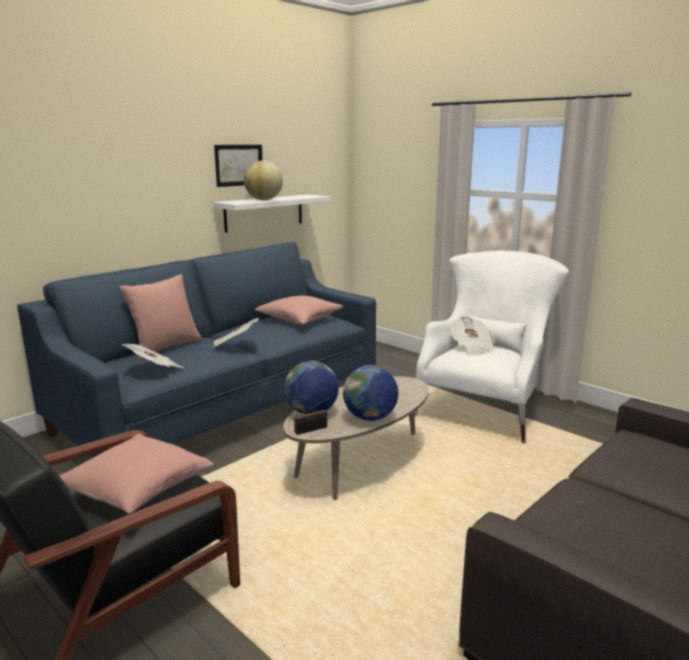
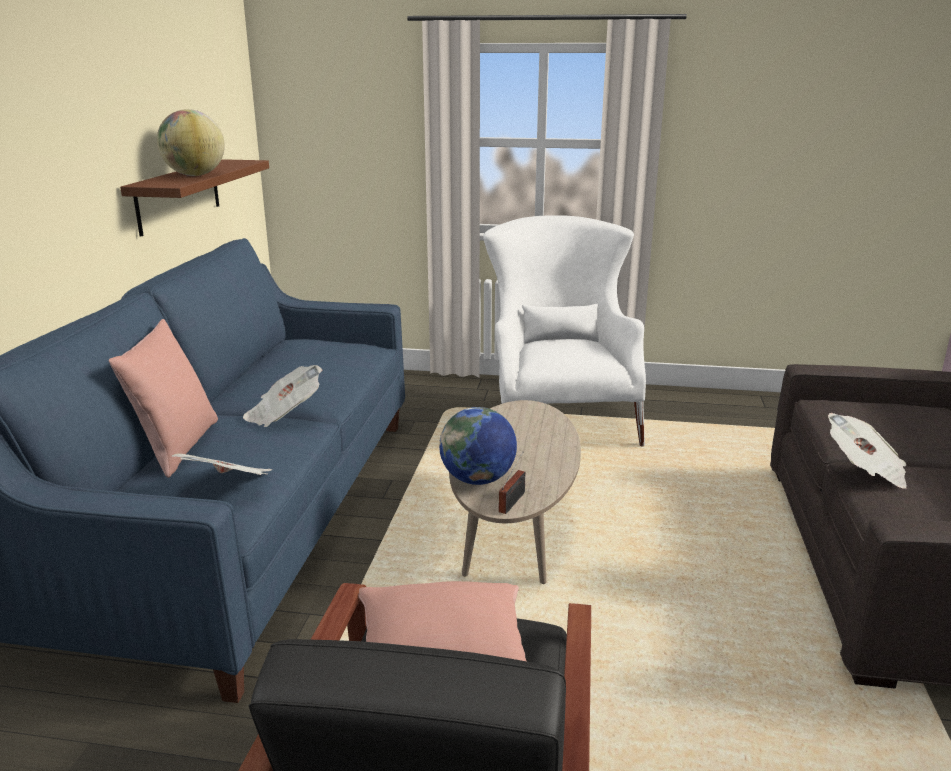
camera: 35 degrees left, 5 degrees up
white shelf [213,195,331,233] -> brown shelf [120,159,269,237]
picture [214,145,263,187] -> none
pink pillow [255,296,343,325] -> none
globe [343,365,398,421] -> none
newspaper [451,316,495,356] -> newspaper moved to [828,413,907,489]

